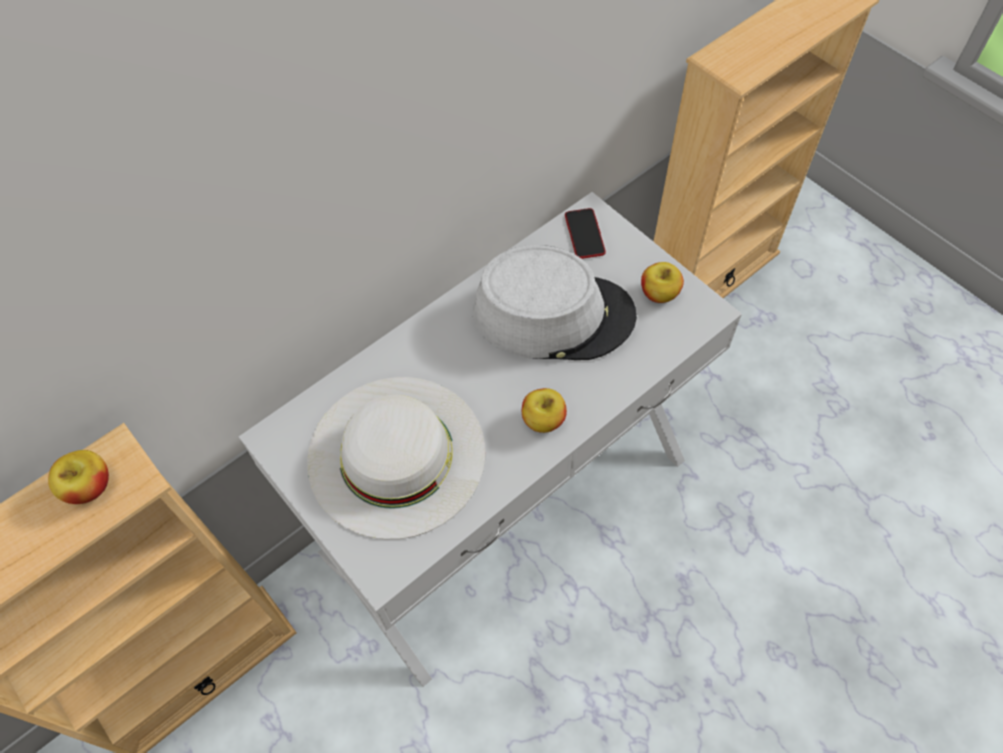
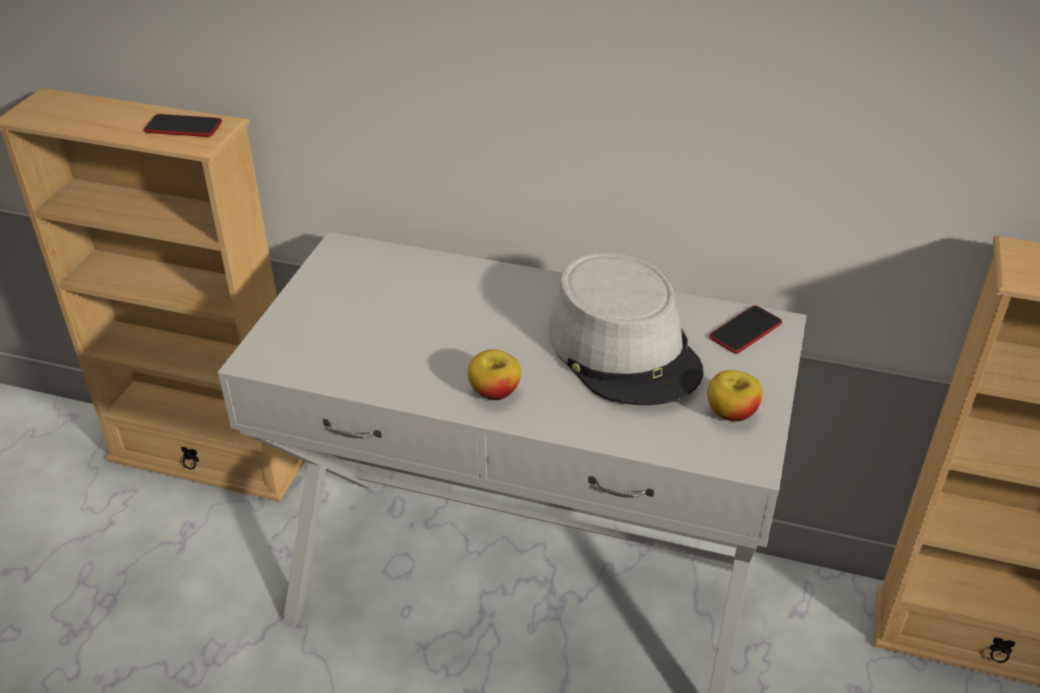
camera: 55 degrees right, 20 degrees down
apple [48,450,109,504] -> phone [144,114,222,137]
white hat [307,377,485,539] -> none

